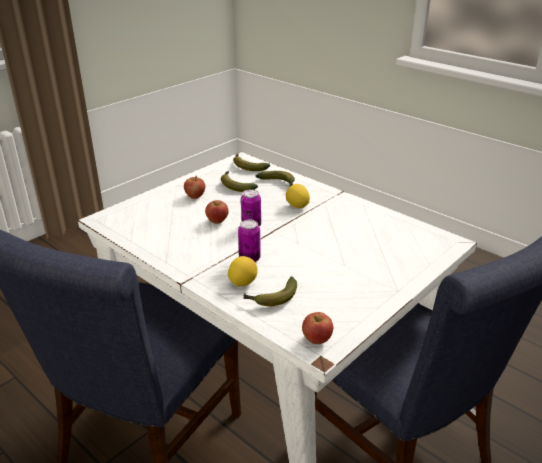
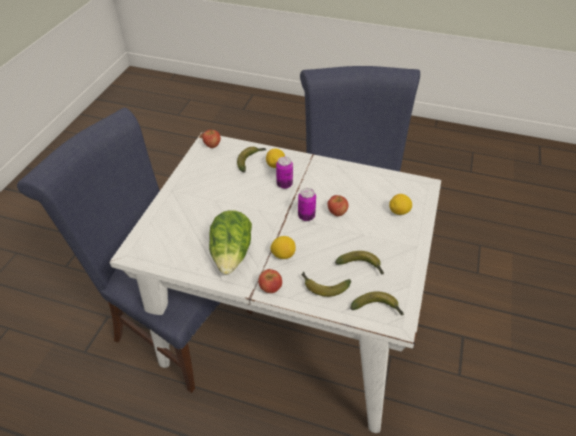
camera: 155 degrees right, 15 degrees up
apple [184,176,205,199] -> apple moved to [258,269,282,293]
none -> lettuce [209,210,252,275]
none -> lemon [389,194,412,215]

